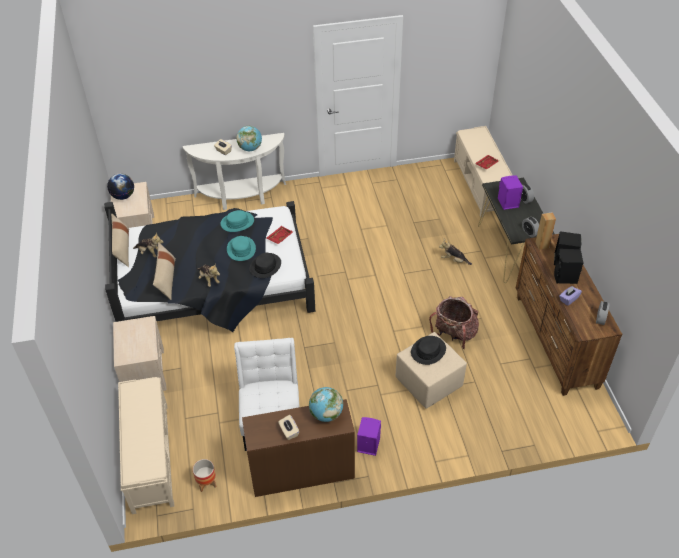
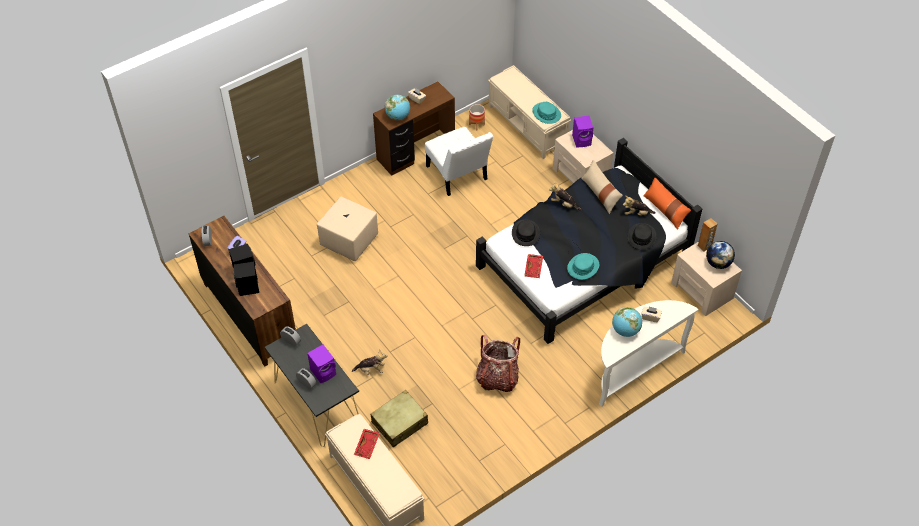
camera: 155 degrees right, 5 degrees up
beige pillow [111,213,129,267] -> orange pillow [643,177,691,230]
turquoise hat [227,236,256,261] -> turquoise hat moved to [532,102,561,124]
purple speaker [357,417,381,456] -> purple speaker moved to [572,116,594,147]
black hat [411,336,446,365] -> black hat moved to [628,223,657,250]
backpack [429,296,479,350] -> backpack moved to [476,335,520,392]
brown speaker [535,212,556,250] -> brown speaker moved to [698,218,718,251]
none -> beige suitcase [371,390,428,448]

